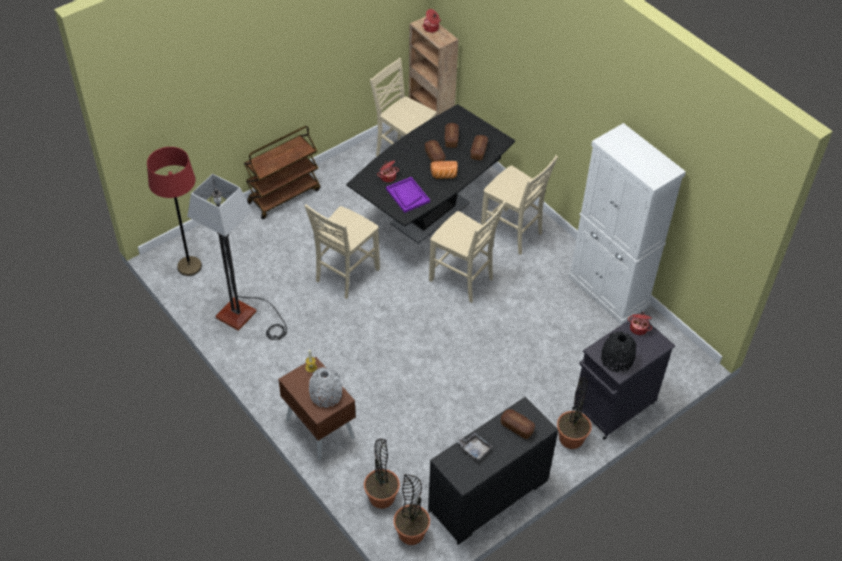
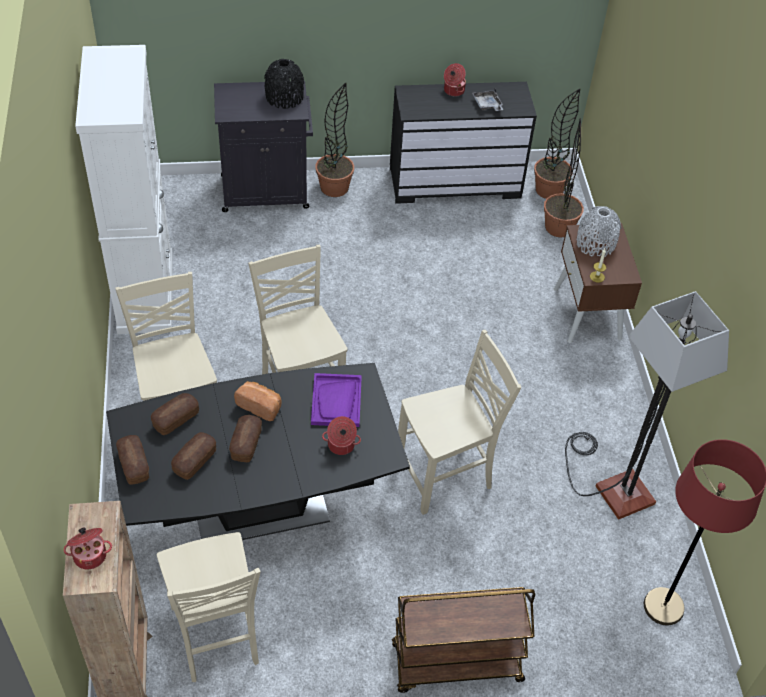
camera: 150 degrees left, 0 degrees up
bread [501,409,535,439] -> bread moved to [116,435,149,484]
cooking pot [628,312,652,335] -> cooking pot moved to [444,63,466,96]

